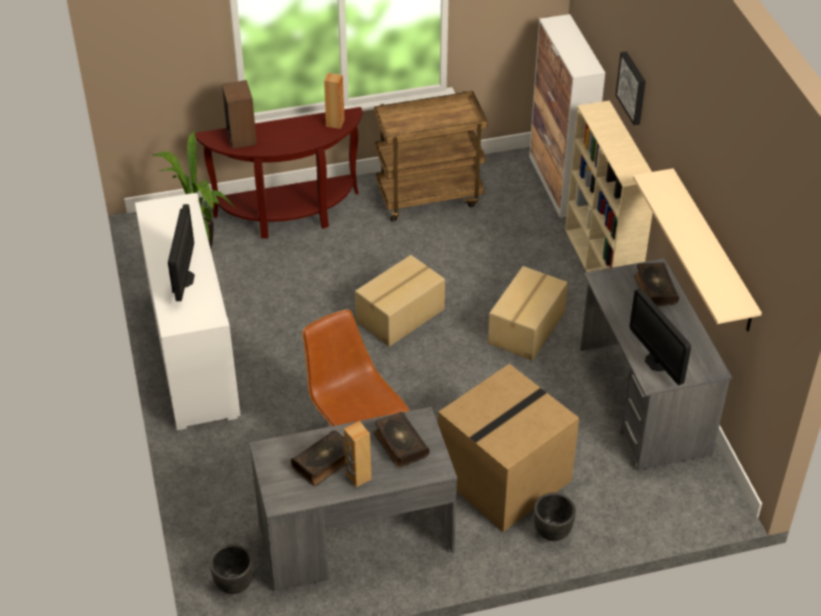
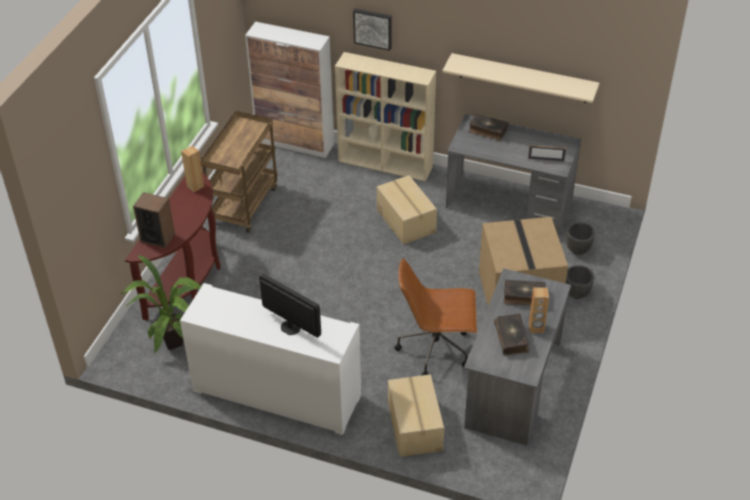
camera: 55 degrees left, 0 degrees up
black planter [210,544,254,594] -> black planter moved to [566,222,595,255]
cardboard box [355,255,445,347] -> cardboard box moved to [388,374,444,457]
monitor [630,288,691,385] -> picture frame [528,145,566,162]

